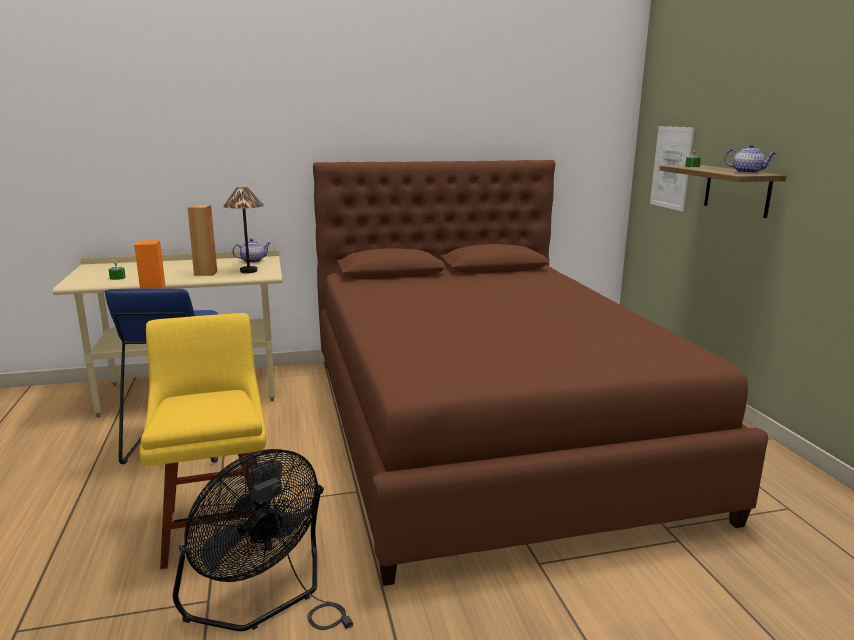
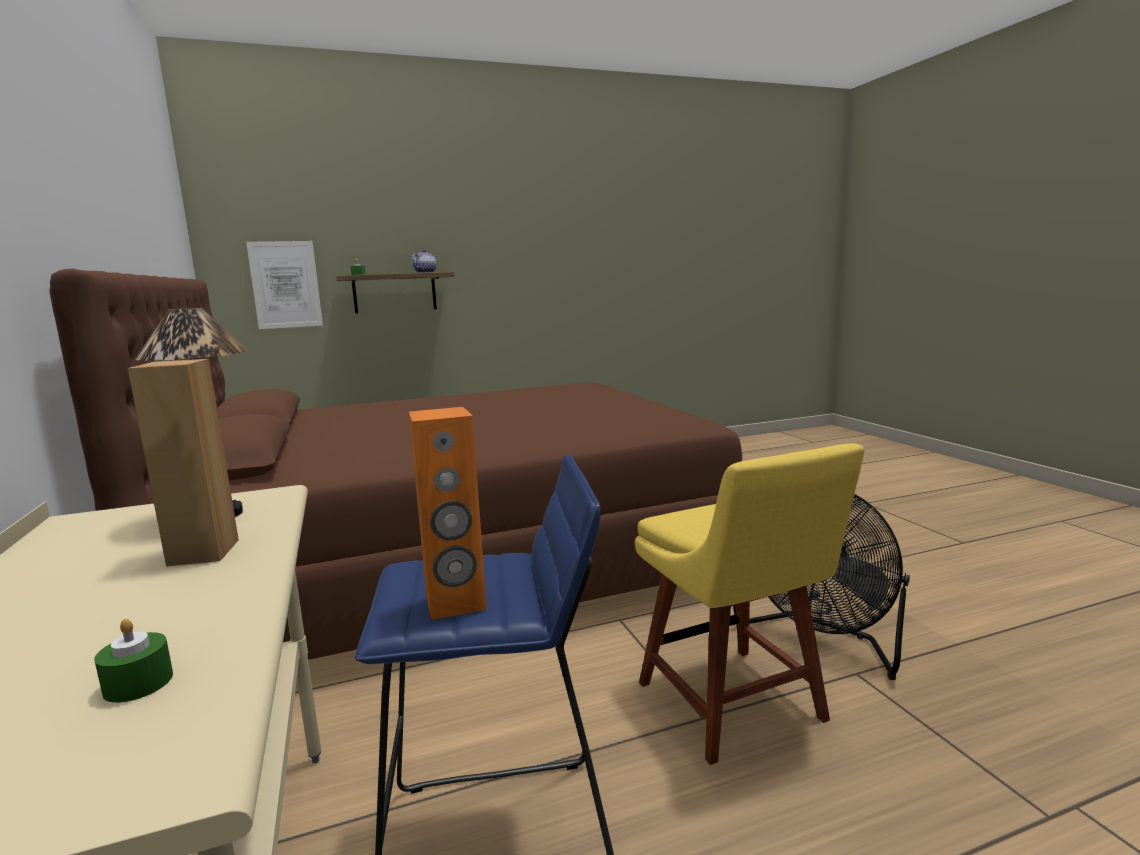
camera: 95 degrees left, 5 degrees down
yellow chair [140,313,272,570] -> yellow chair turned 90 degrees counterclockwise [635,443,864,765]
teapot [232,238,270,263] -> none

